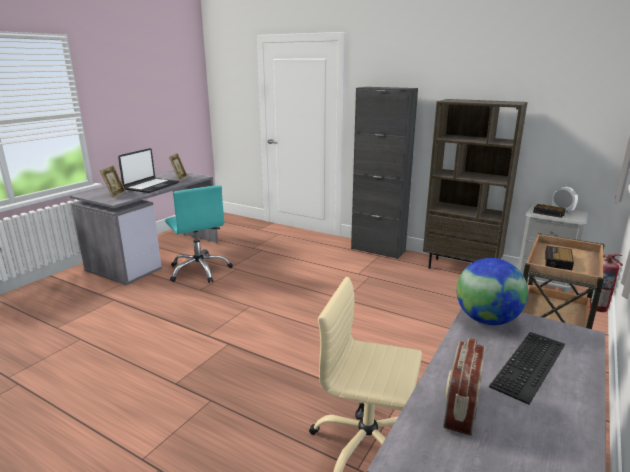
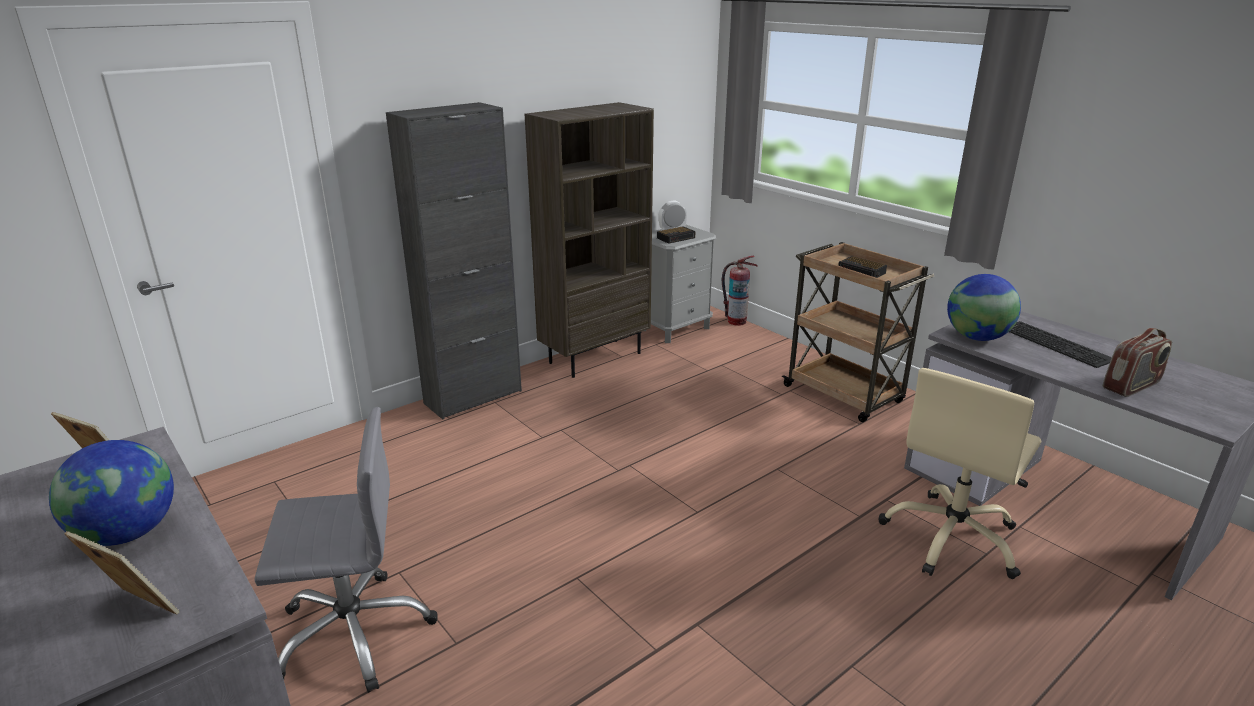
camera: 70 degrees left, 5 degrees up
laptop [118,148,179,193] -> globe [49,440,174,546]
turquoise office chair [165,185,233,283] -> grey office chair [254,407,437,693]
radio [443,338,486,436] -> radio turned 75 degrees counterclockwise [1103,328,1172,397]

